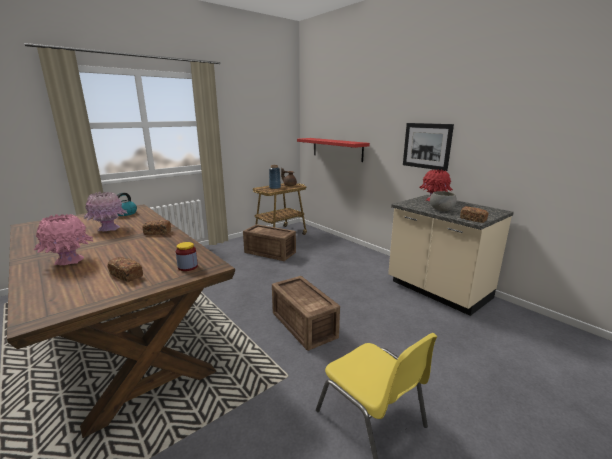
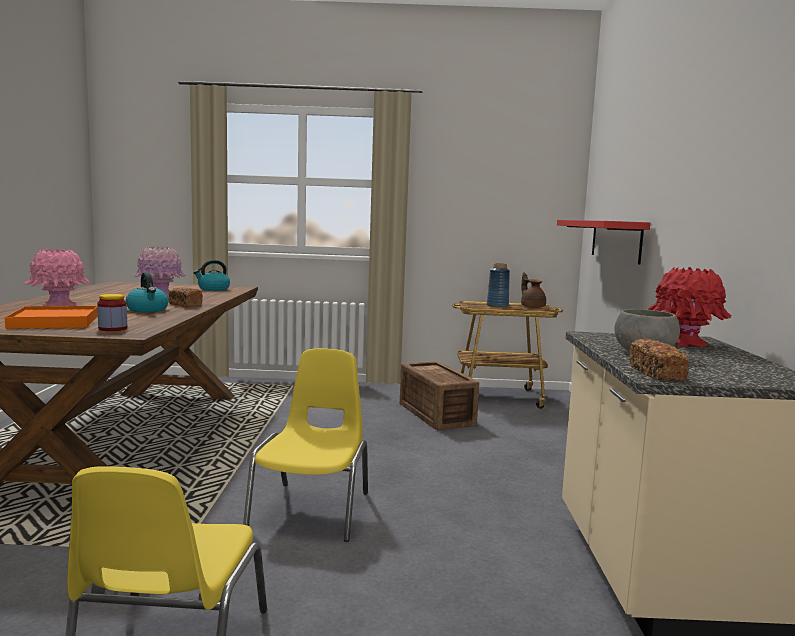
camera: 40 degrees right, 10 degrees down
bread [107,257,143,282] -> orange tray [5,306,98,329]
crate [272,276,340,351] -> yellow chair [243,348,368,542]
picture [403,123,454,171] -> none
none -> kettle [126,272,169,312]

